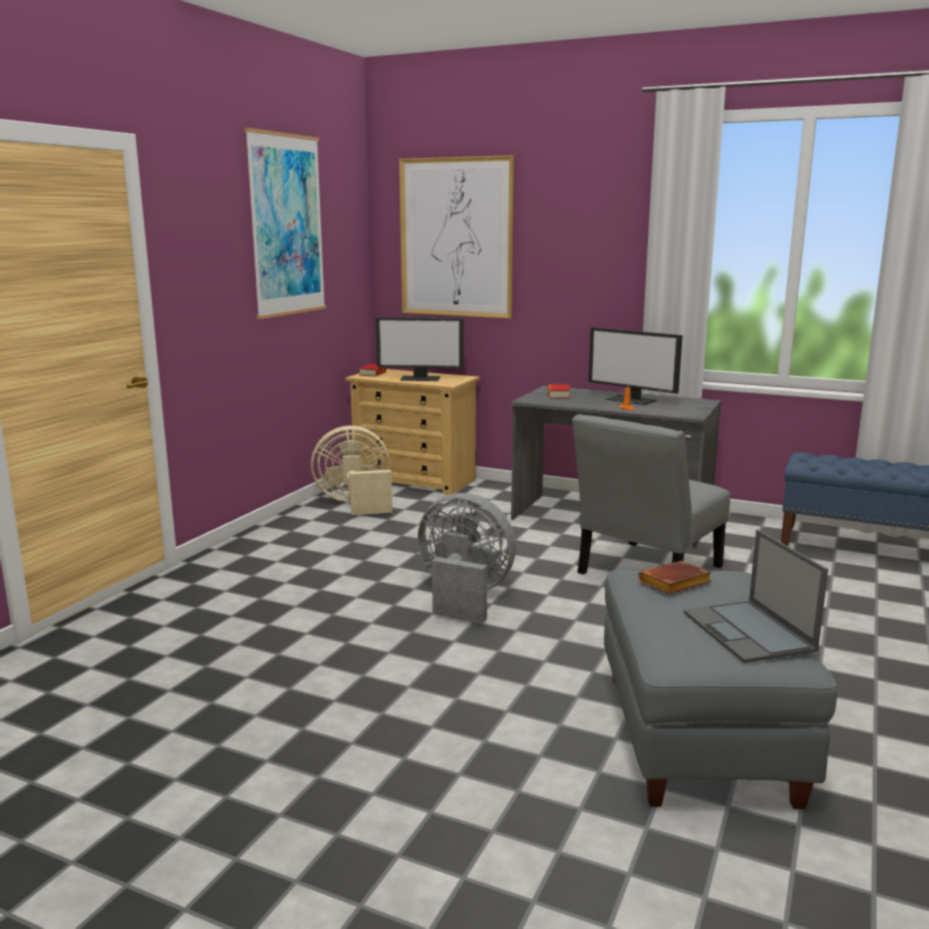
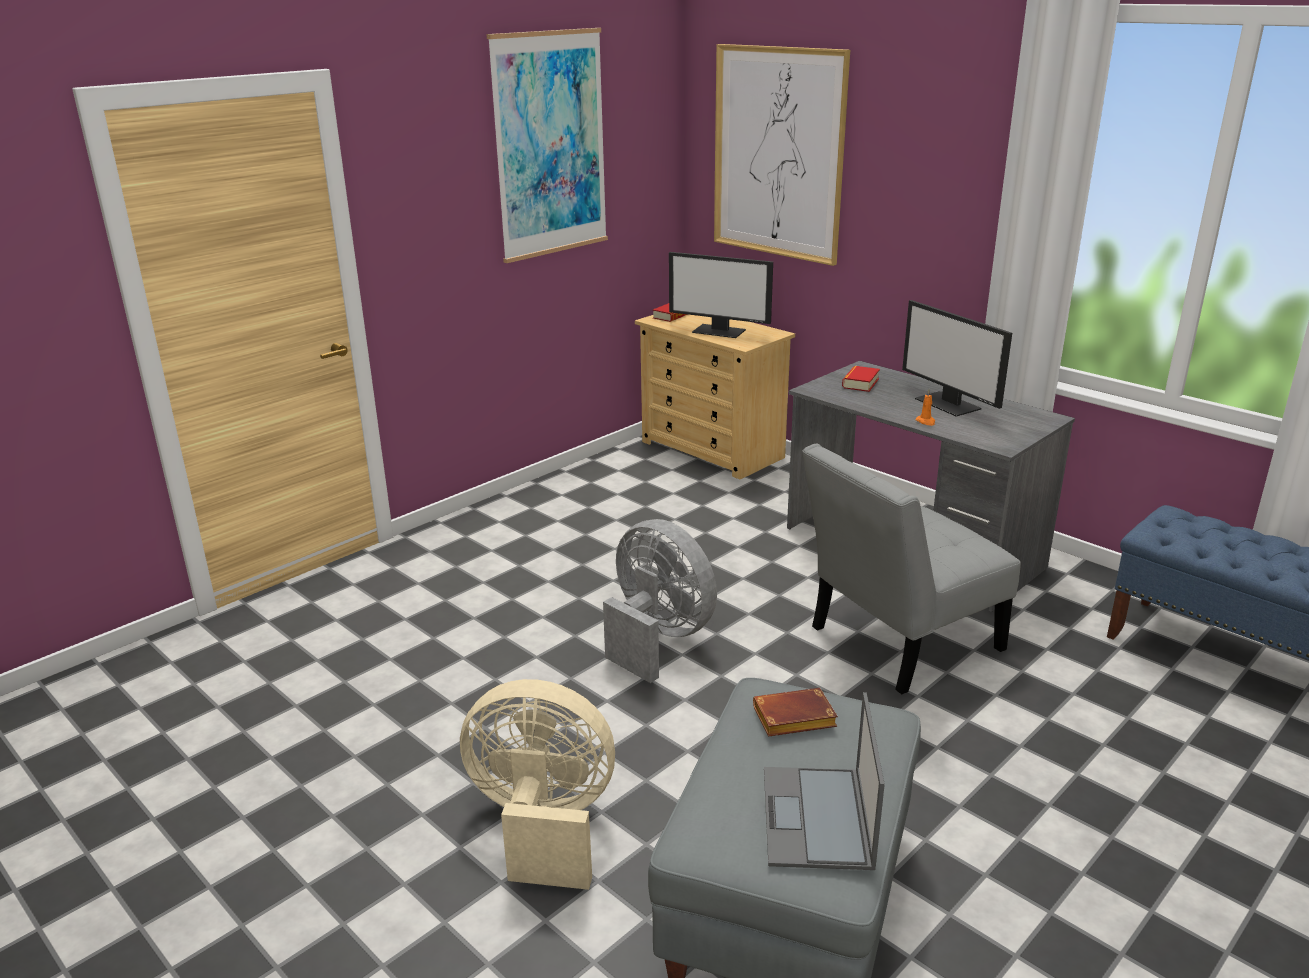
camera: 20 degrees right, 10 degrees up
beige fan [311,426,392,515] -> beige fan moved to [460,679,615,890]

